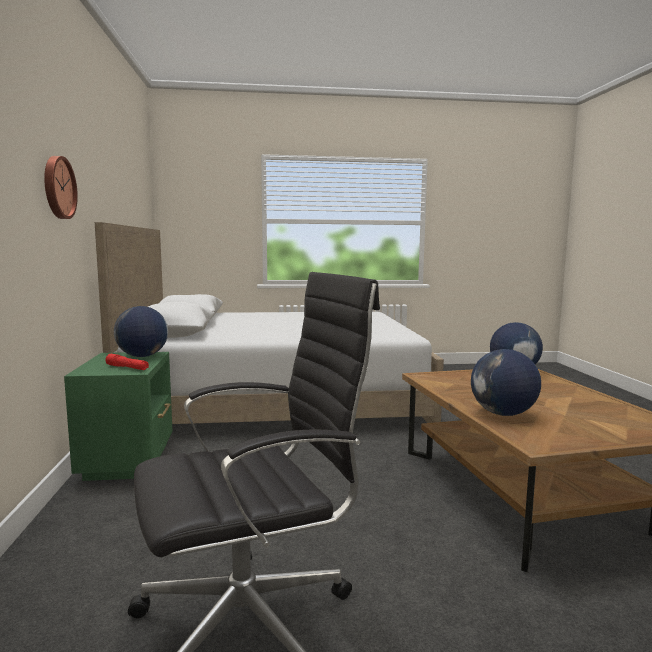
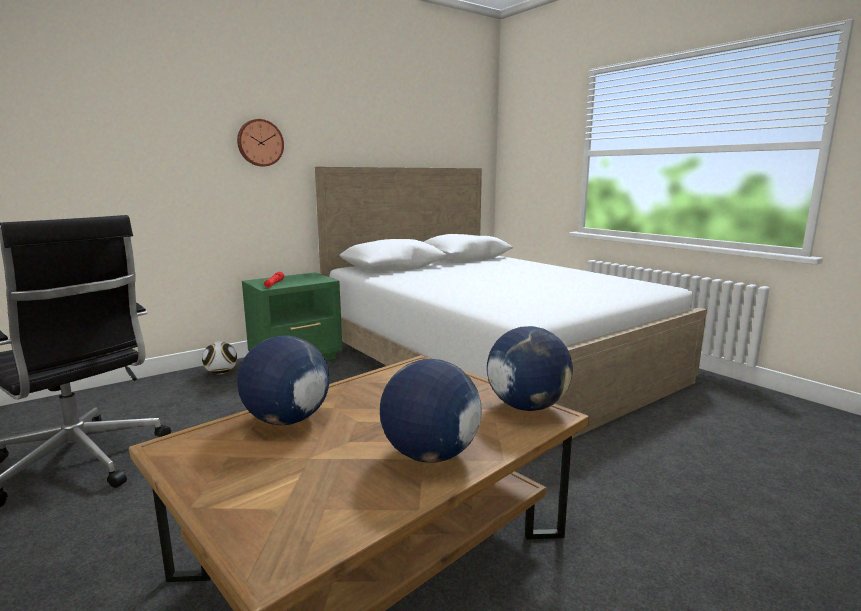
camera: 60 degrees right, 5 degrees up
globe [114,306,168,357] -> globe moved to [380,359,481,462]
none -> football [202,342,237,374]

